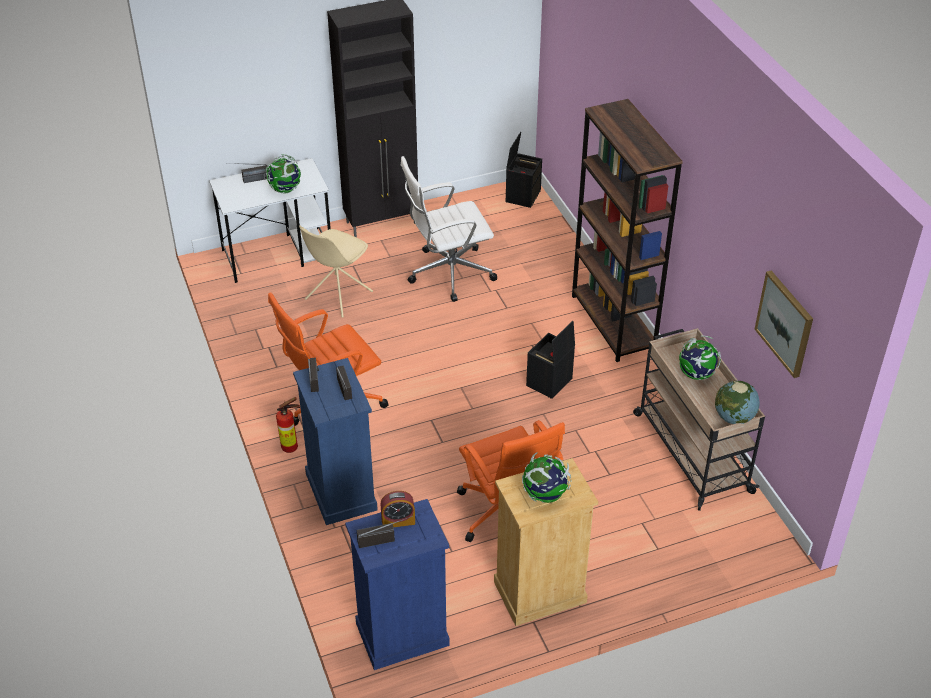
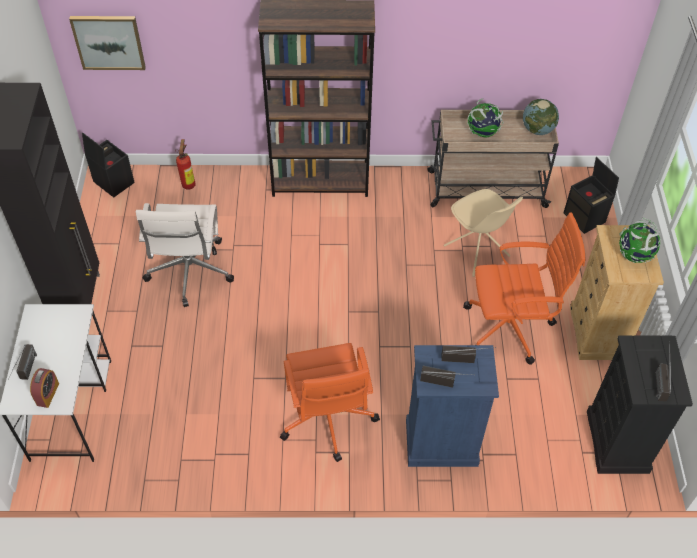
camera: 70 degrees left, 10 degrees up
globe [266,154,301,193] -> none
fire extinguisher [276,397,300,453] -> fire extinguisher moved to [176,139,196,190]
beige chair [299,226,373,317] -> beige chair moved to [444,189,523,277]
blue dresser [345,499,450,670] -> black dresser [587,336,693,474]
alarm clock [380,491,415,527] -> alarm clock moved to [30,368,59,408]
black storage box [526,321,575,399] -> black storage box moved to [563,157,619,234]
picture [755,271,813,378] -> picture moved to [69,16,146,70]

